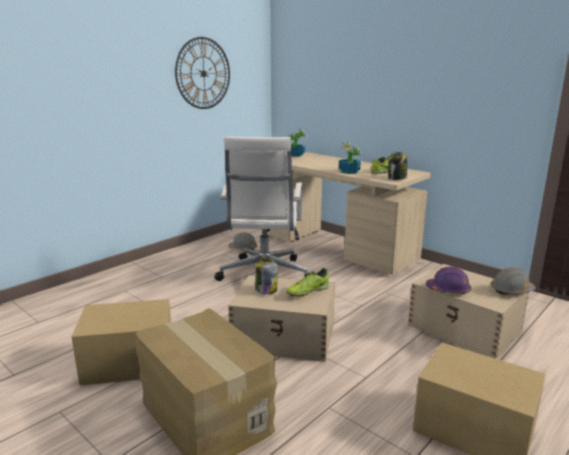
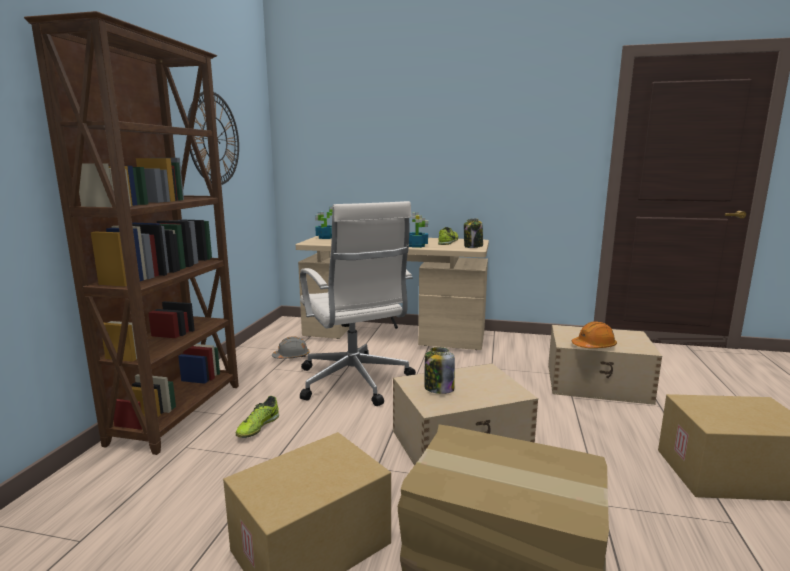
camera: 30 degrees left, 5 degrees down
shoe [287,268,329,297] -> shoe moved to [236,396,279,438]
purple hard hat [426,267,471,294] -> orange hard hat [572,321,617,348]
grey hard hat [491,267,536,295] -> none
none -> brown bookcase [24,11,239,455]

